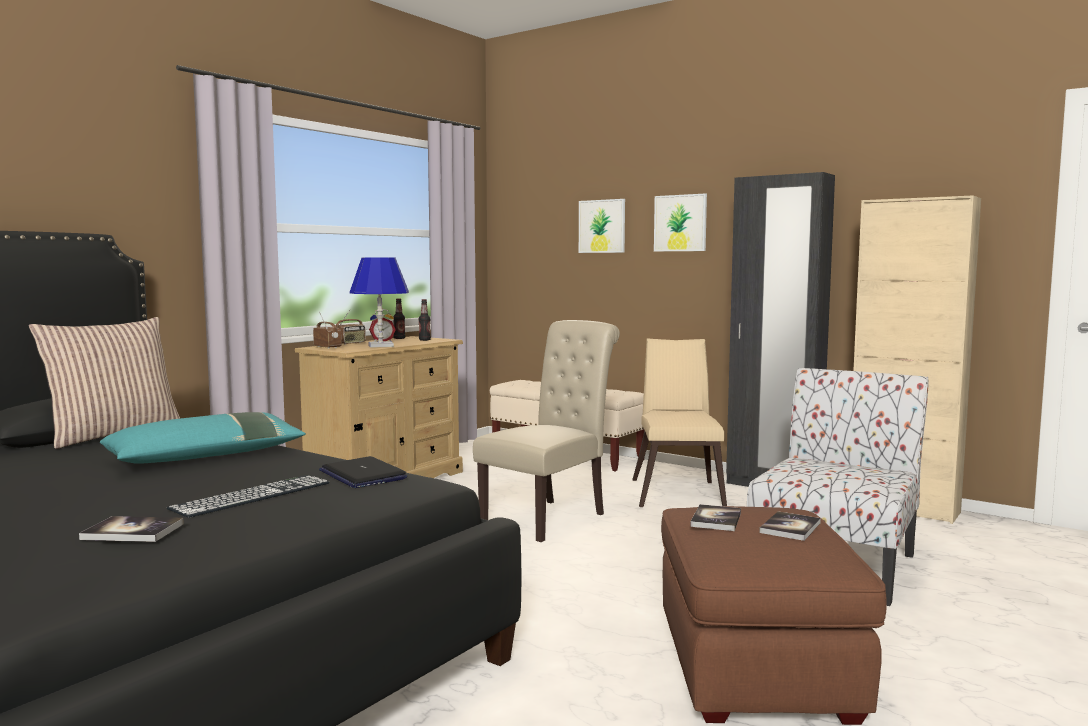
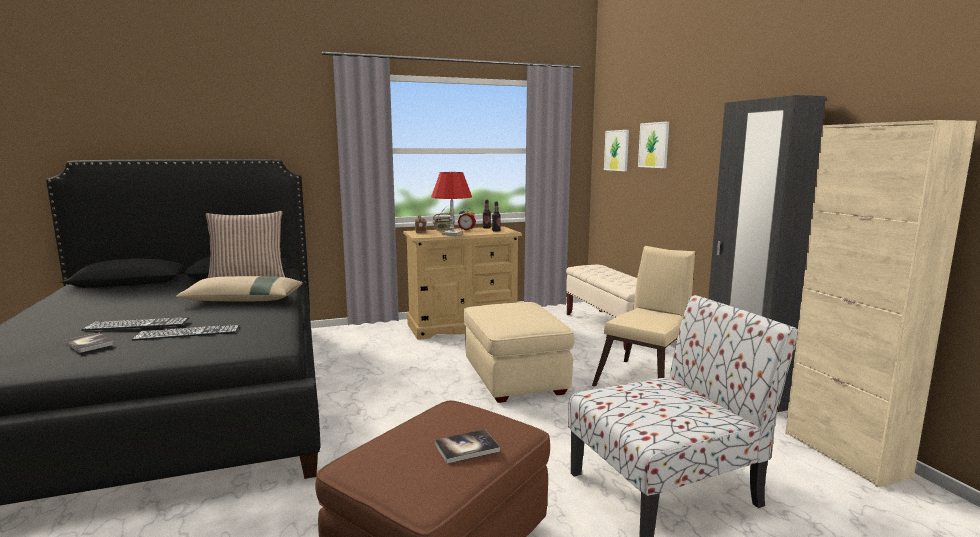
camera: 35 degrees right, 5 degrees up
turquoise pillow [100,412,306,464] -> beige pillow [176,276,303,302]
laptop [319,456,407,488] -> none
blue table lamp [350,257,409,348] -> red table lamp [431,172,472,236]
beige chair [473,320,620,542] -> beige ottoman [463,302,574,403]
picture [654,194,707,252] -> picture moved to [604,130,629,171]
book [690,504,741,531] -> none
none -> keyboard [81,317,189,331]

